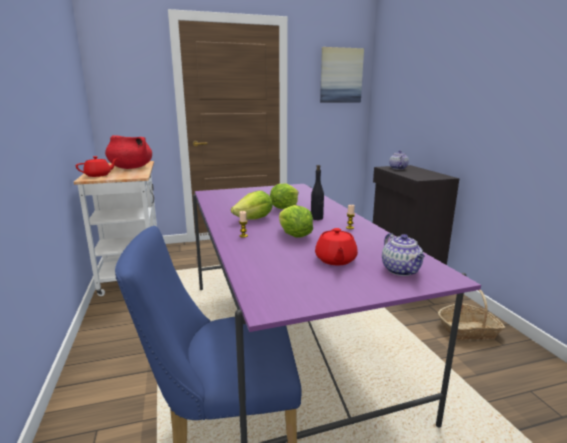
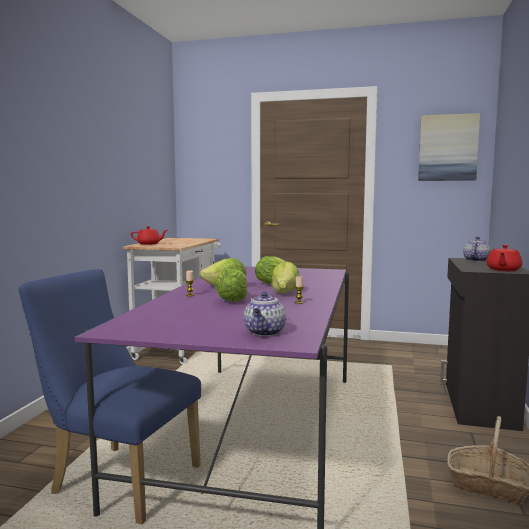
camera: 30 degrees right, 10 degrees down
red cooking pot [105,135,152,169] -> none
black bottle [311,165,324,220] -> lettuce [271,261,300,293]
red teapot [315,228,358,265] -> red teapot moved to [486,245,522,271]

